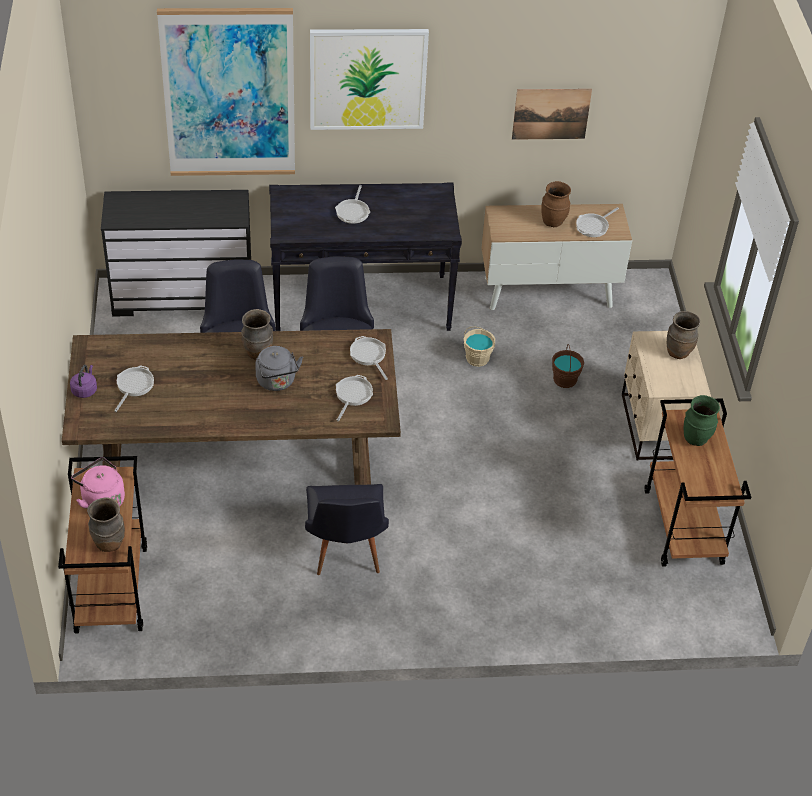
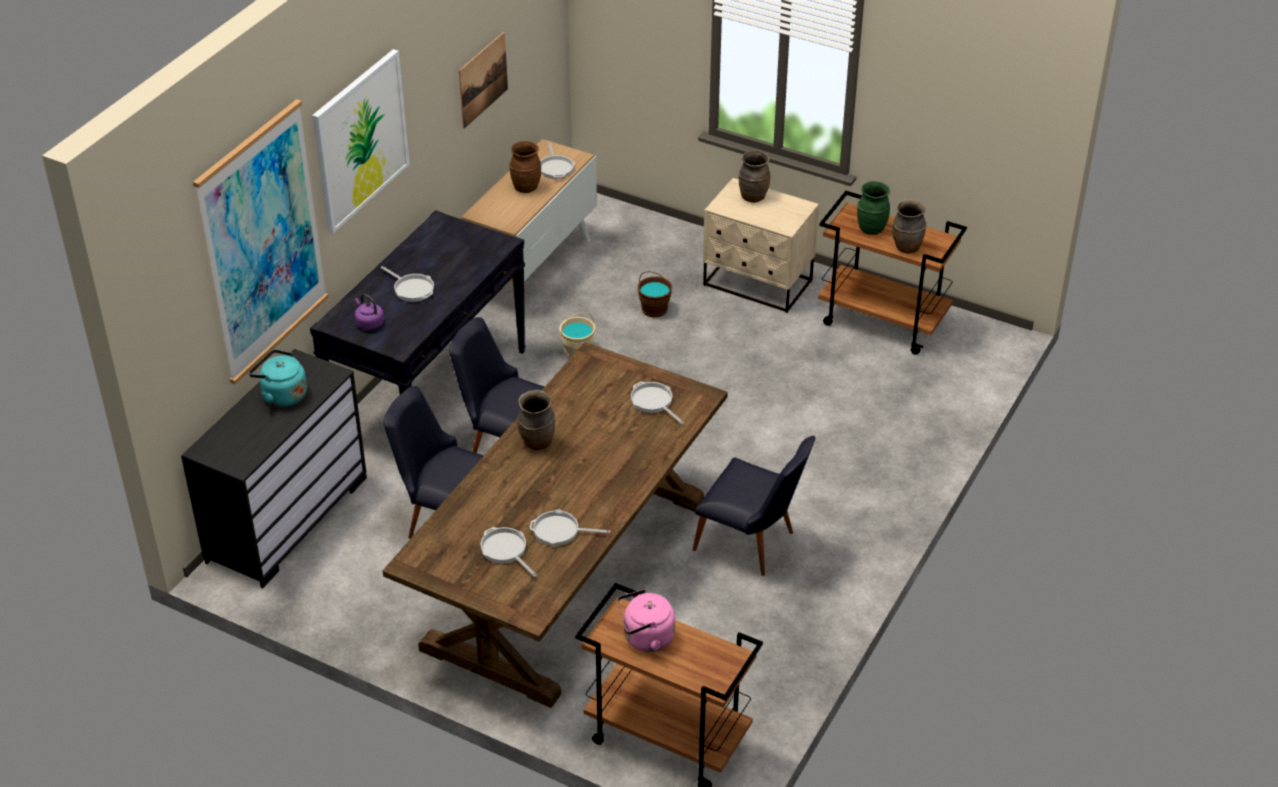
camera: 55 degrees left, 5 degrees down
purple kettle [70,365,97,398] -> purple kettle moved to [355,294,384,330]
brown vase [87,498,125,552] -> brown vase moved to [892,199,927,254]
grey kettle [255,346,303,391] -> none
frying pan [350,336,388,380] -> frying pan moved to [530,509,610,546]
none -> turquoise kettle [249,349,307,407]

